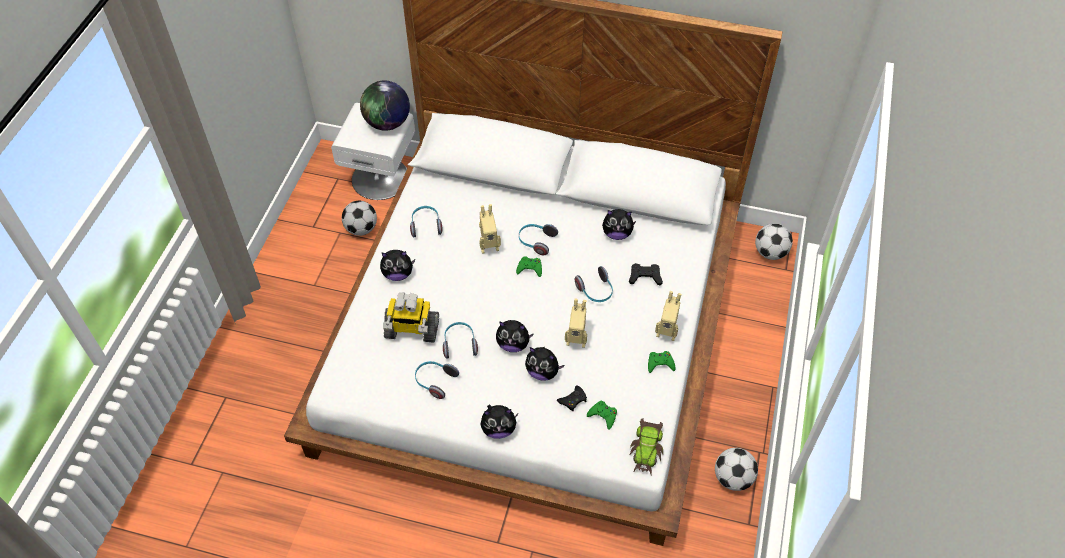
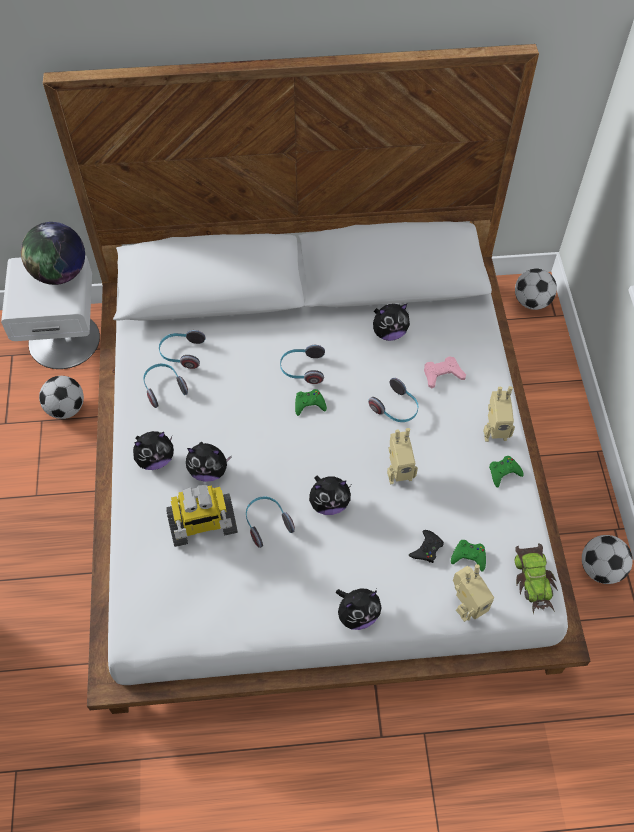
camera: 20 degrees left, 5 degrees up
headphones [415,361,459,399] -> headphones moved to [159,330,206,369]
toy robot [479,204,501,254] -> toy robot moved to [453,564,494,622]
plush toy [525,347,564,381] -> plush toy moved to [186,442,232,482]
black game controller [629,263,663,286] -> pink game controller [424,356,466,389]

